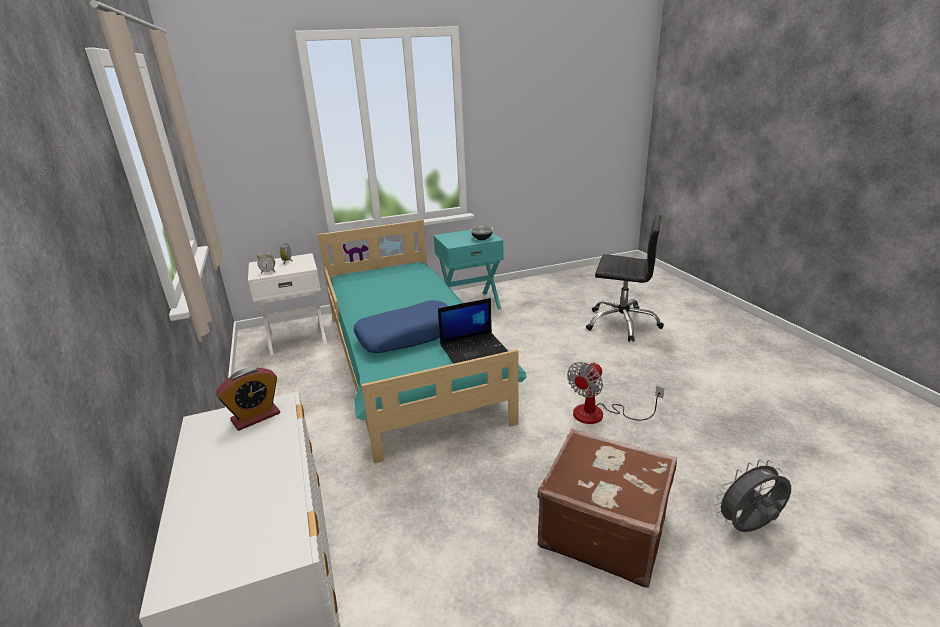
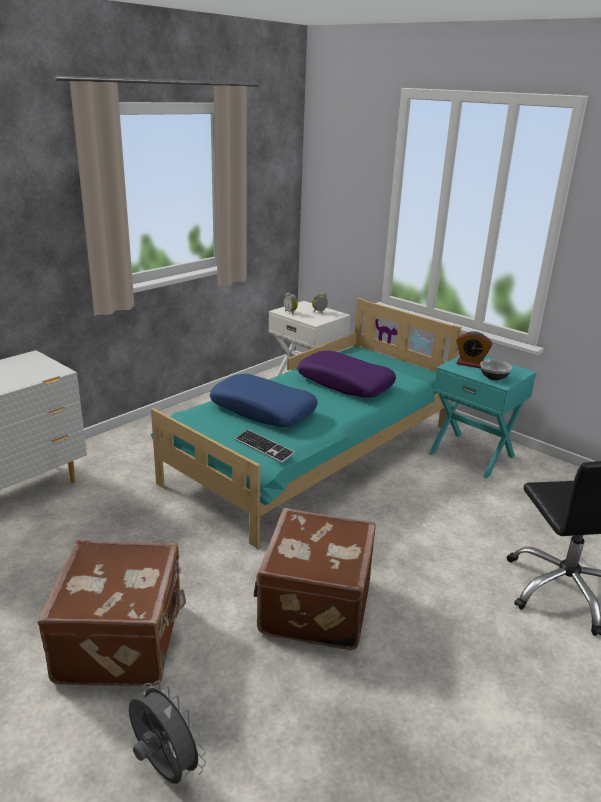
camera: 60 degrees right, 0 degrees up
alarm clock [216,367,280,431] -> alarm clock moved to [456,331,492,369]
laptop [438,298,508,364] -> keyboard [235,430,295,463]
fan [567,362,664,424] -> brown suitcase [254,508,376,650]
none -> purple pillow [298,351,396,398]

